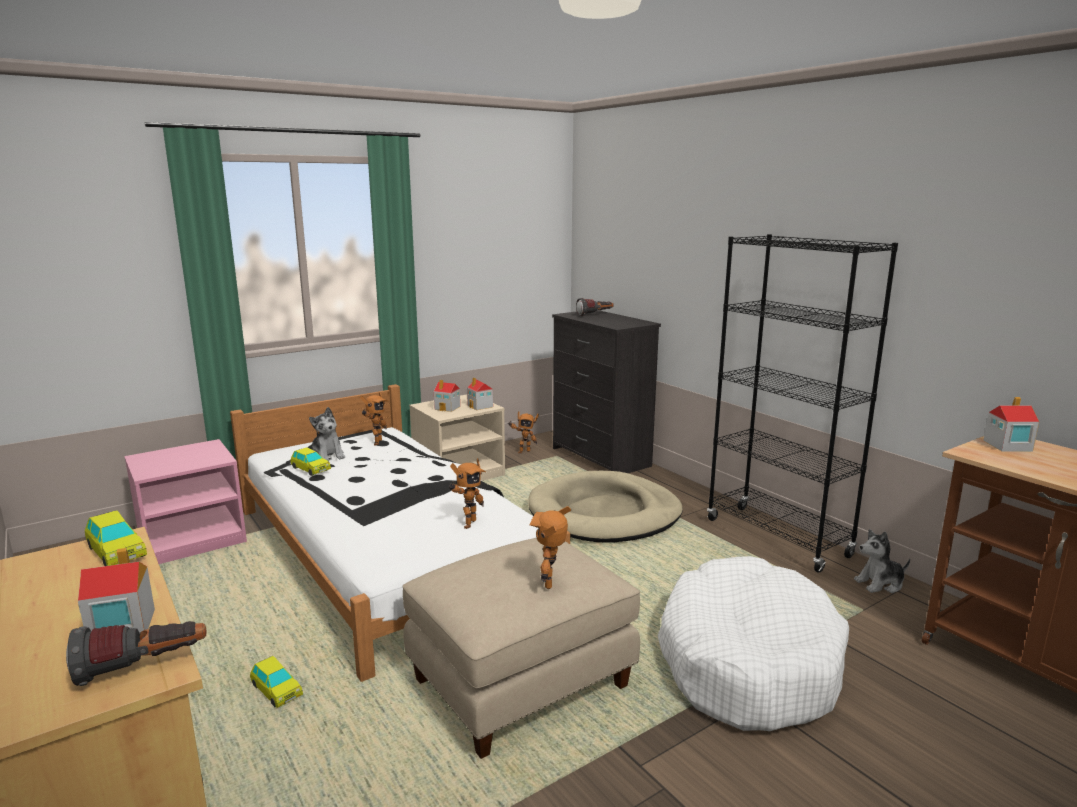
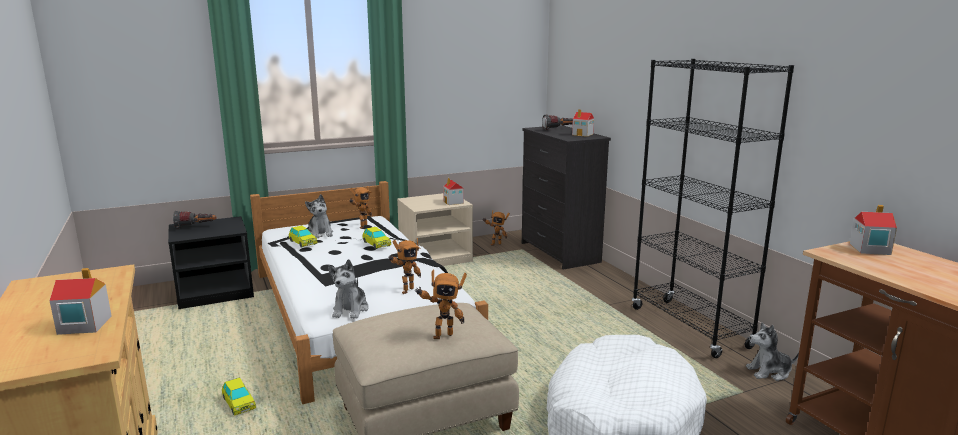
camera: 10 degrees right, 0 degrees up
flashlight [66,621,206,686] -> flashlight moved to [173,211,217,229]
toy car [85,510,147,566] -> toy car moved to [362,227,391,249]
pink nightstand [124,439,247,564] -> black nightstand [168,216,254,309]
toy house [434,380,460,412] -> toy house moved to [572,109,594,137]
beige dog bed [528,471,683,543] -> none
toy robot [530,506,571,589] -> toy robot turned 120 degrees counterclockwise [416,269,467,339]
none -> plush toy [328,259,369,319]

